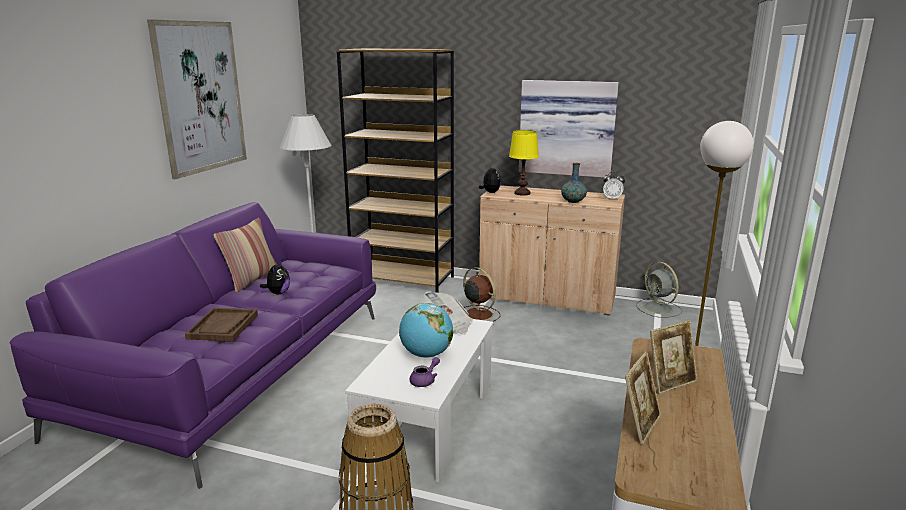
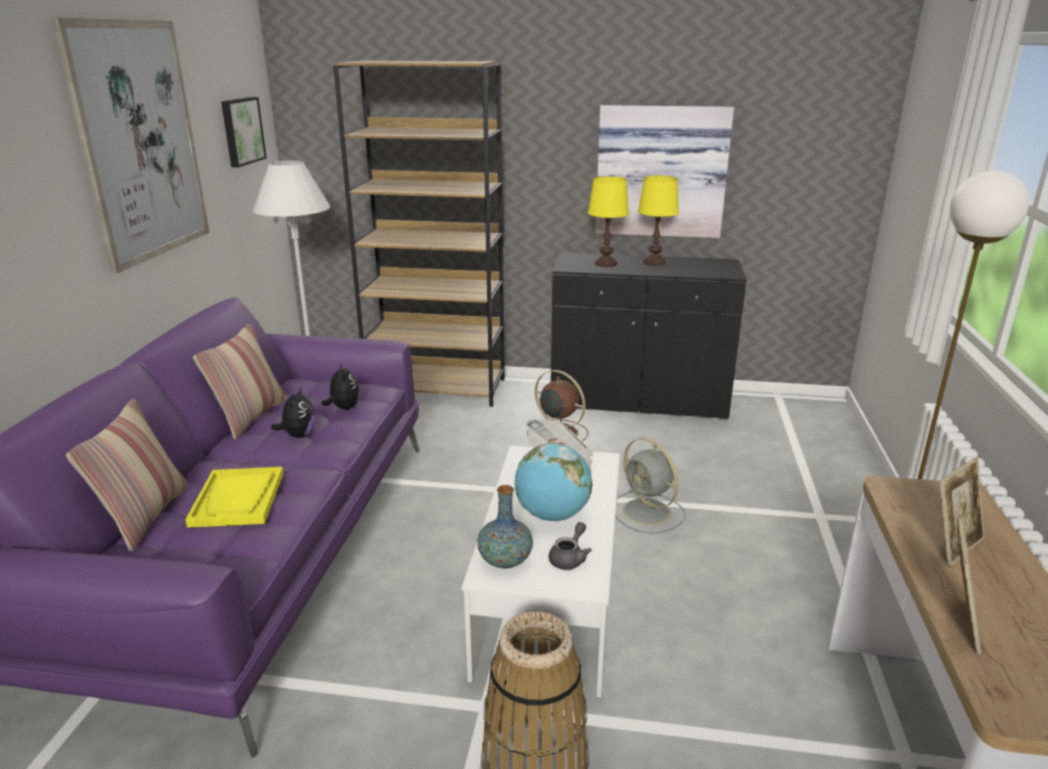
camera: 10 degrees left, 5 degrees up
brown tray [185,308,258,341] -> yellow tray [185,467,283,528]
purple teapot [410,357,440,387] -> grey teapot [549,522,592,570]
plush toy [479,166,501,193] -> plush toy moved to [321,362,360,410]
beige cabinet [479,185,625,316] -> black cabinet [551,253,746,420]
vase [561,163,587,203] -> vase moved to [477,485,533,569]
alarm clock [603,172,625,200] -> none
grey fan [636,262,682,318] -> grey fan moved to [615,438,686,534]
none -> pillow [66,398,189,552]
none -> picture [221,97,267,167]
none -> yellow table lamp [638,175,679,266]

